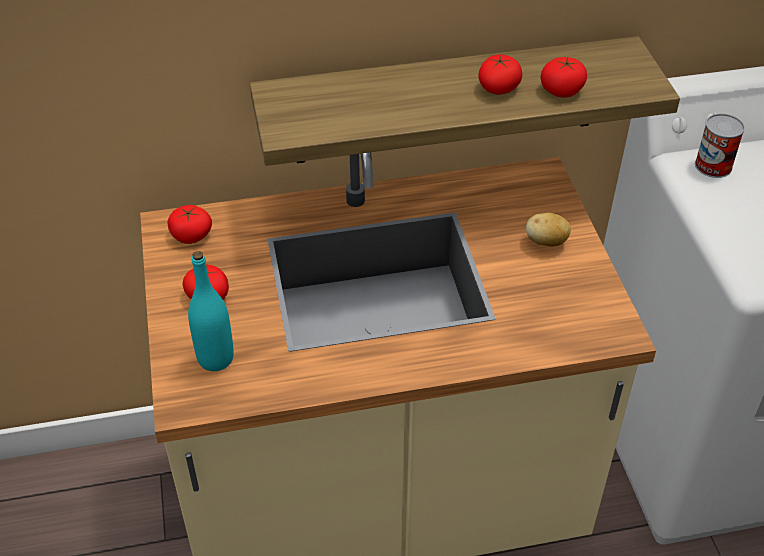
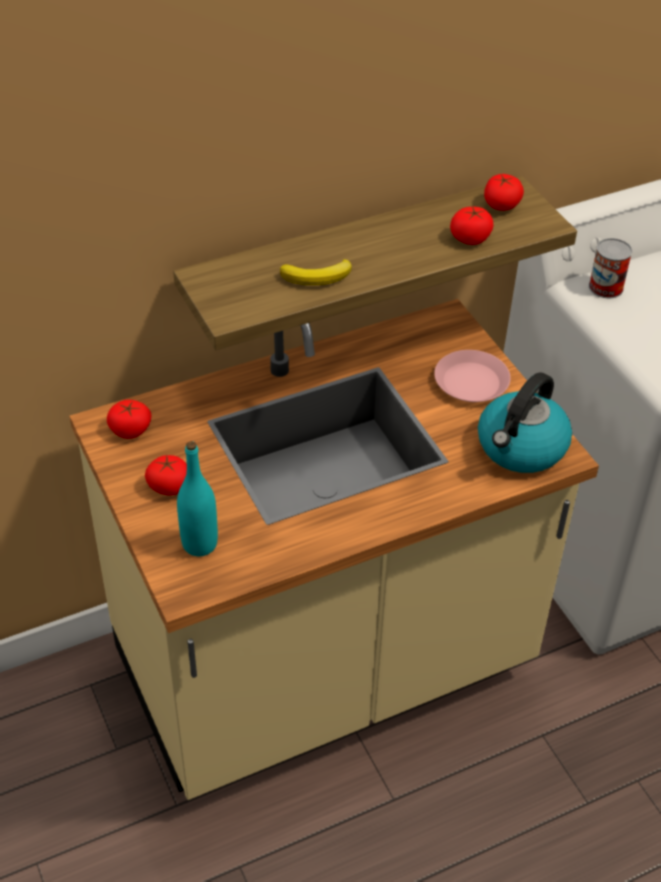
camera: 15 degrees left, 0 degrees up
tomato [478,54,522,94] -> tomato moved to [484,174,524,211]
potato [526,213,571,246] -> pink plate [434,350,511,402]
none -> banana [280,259,352,285]
none -> kettle [478,372,572,473]

